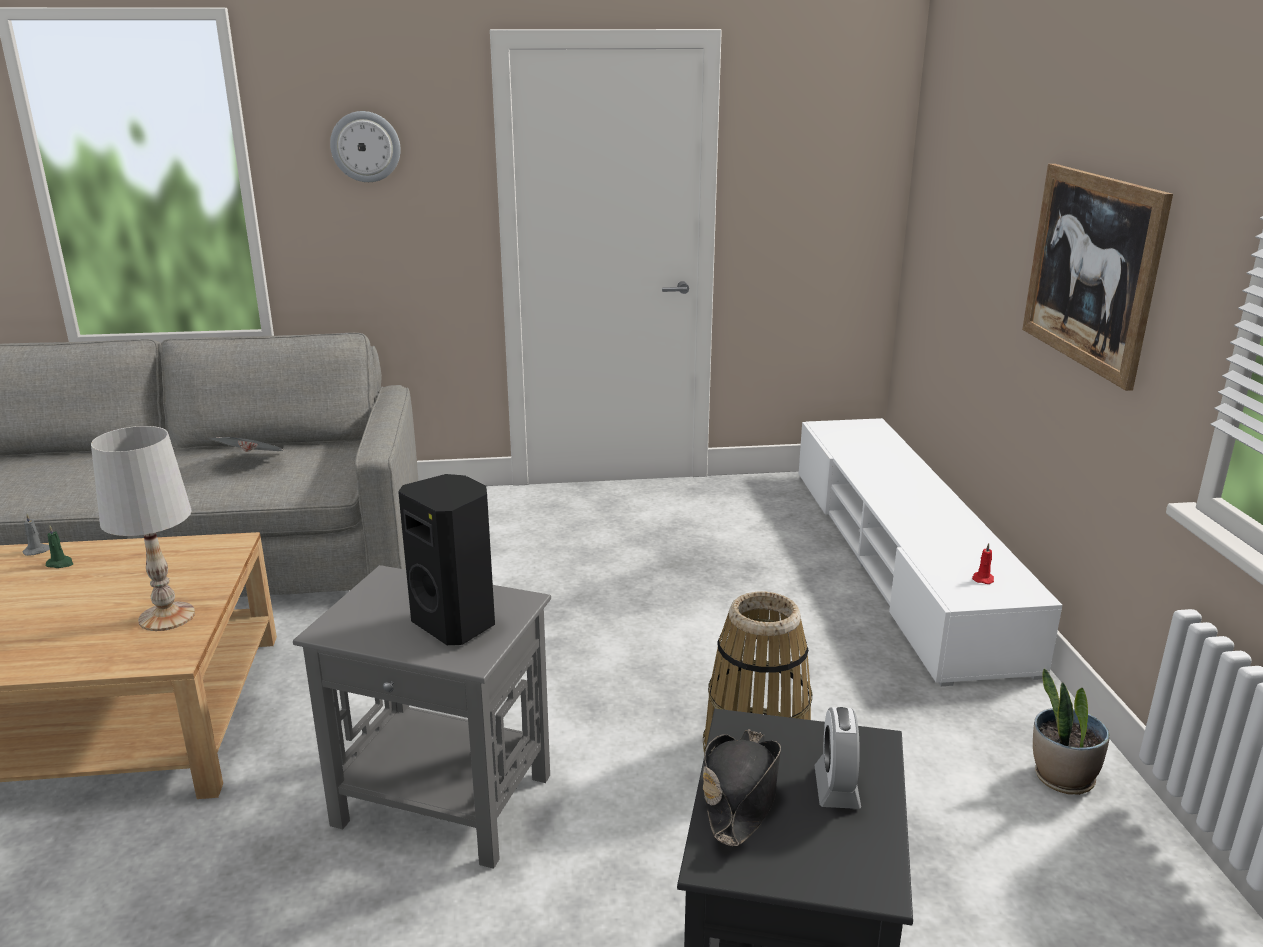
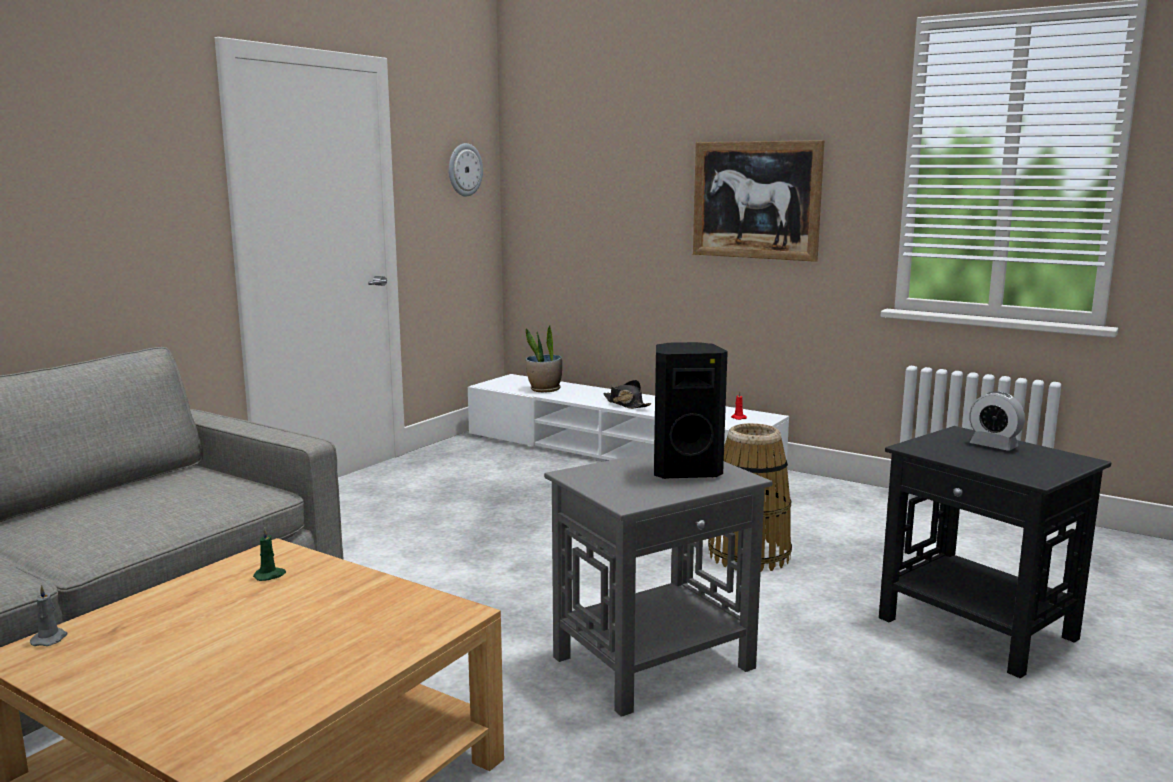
camera: 50 degrees left, 10 degrees down
green candle [46,526,73,568] -> green candle moved to [253,528,286,581]
white table lamp [91,426,195,631] -> none
newspaper [208,437,283,452] -> none
wall clock [330,111,401,182] -> wall clock moved to [449,143,483,196]
black hat [703,729,781,846] -> black hat moved to [603,380,651,409]
potted plant [1033,668,1110,795] -> potted plant moved to [526,326,562,392]

